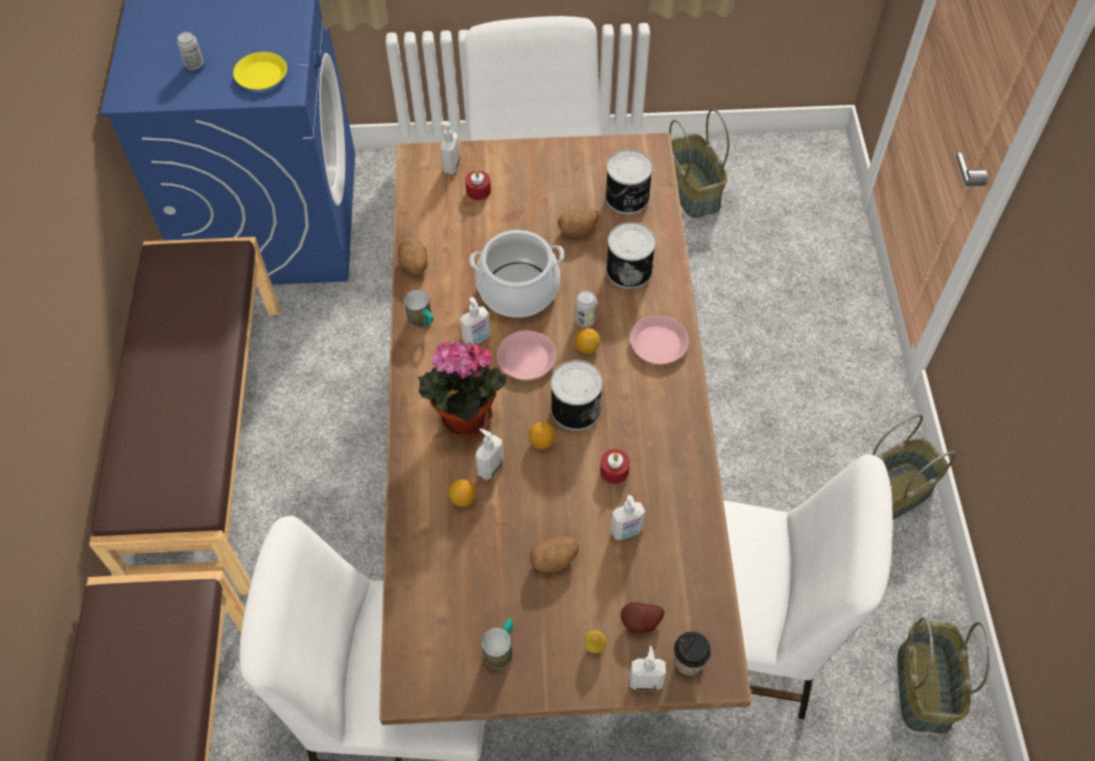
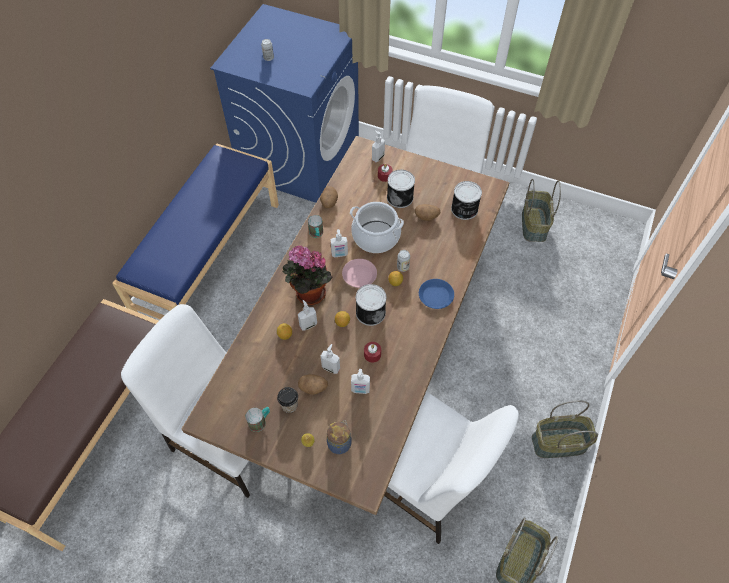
camera: 25 degrees right, 0 degrees up
brown bench [89,237,280,595] -> blue bench [112,144,279,319]
yellow plate [233,52,287,90] -> none
can [606,222,656,289] -> can moved to [387,170,415,208]
potato [621,602,664,634] -> jar [327,420,352,454]
pink plate [630,315,689,364] -> blue plate [419,279,454,309]
soap dispenser [630,646,666,691] -> soap dispenser moved to [321,344,340,374]
cup [674,631,711,676] -> cup moved to [277,387,298,413]

